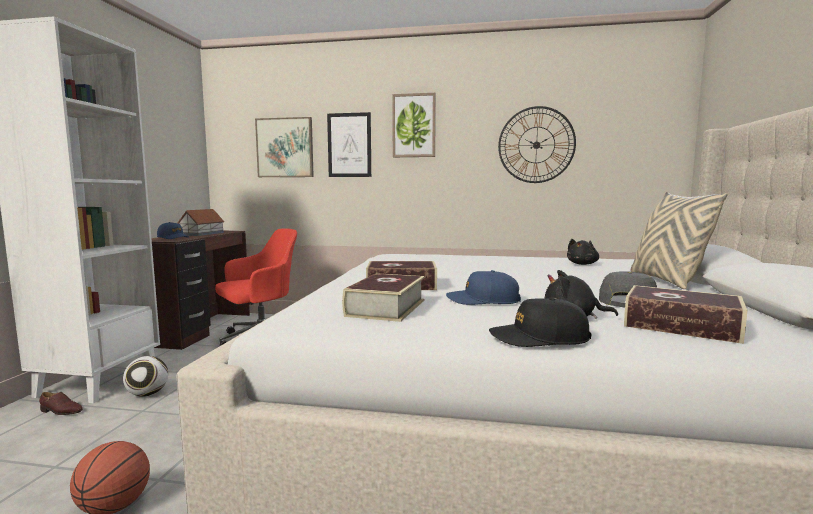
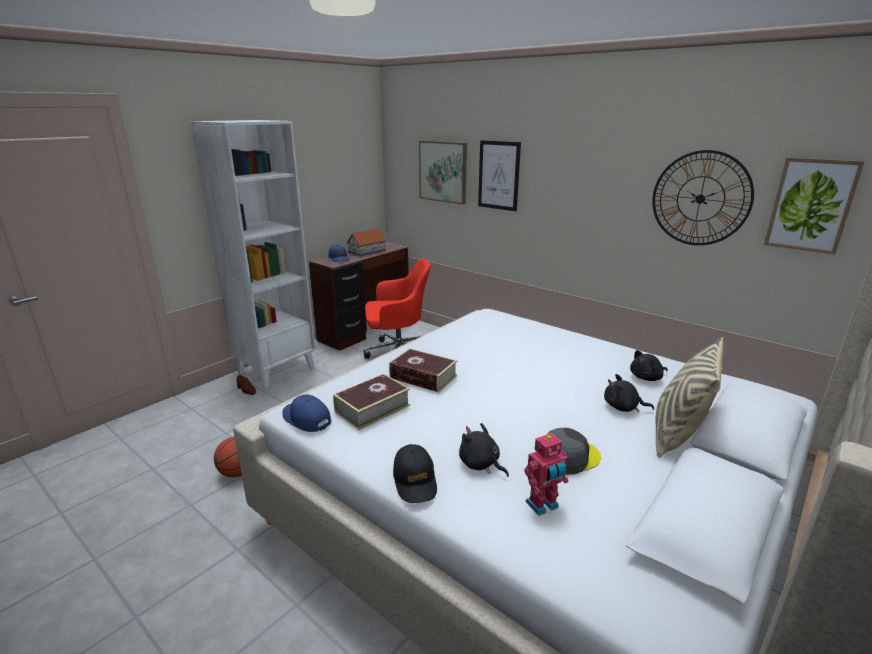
camera: 30 degrees right, 15 degrees up
football [123,356,168,397] -> none
picture [392,93,436,157] -> picture moved to [764,157,865,255]
blue cap [446,270,521,305] -> blue cap moved to [282,394,331,432]
black cap [489,298,591,347] -> black cap turned 135 degrees counterclockwise [393,444,437,503]
book [624,285,747,344] -> toy robot [524,433,568,516]
none -> black plush toy [604,374,654,412]

